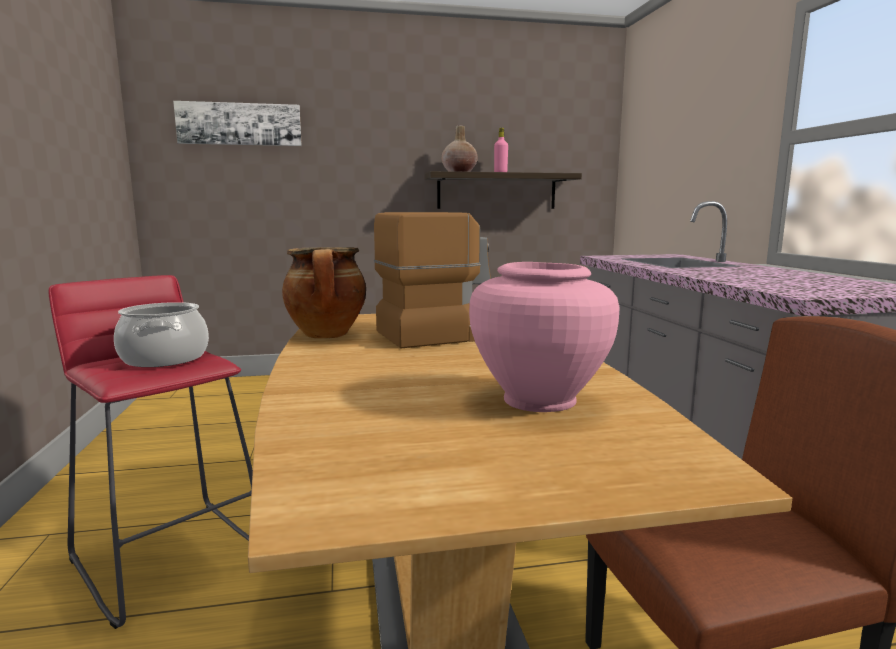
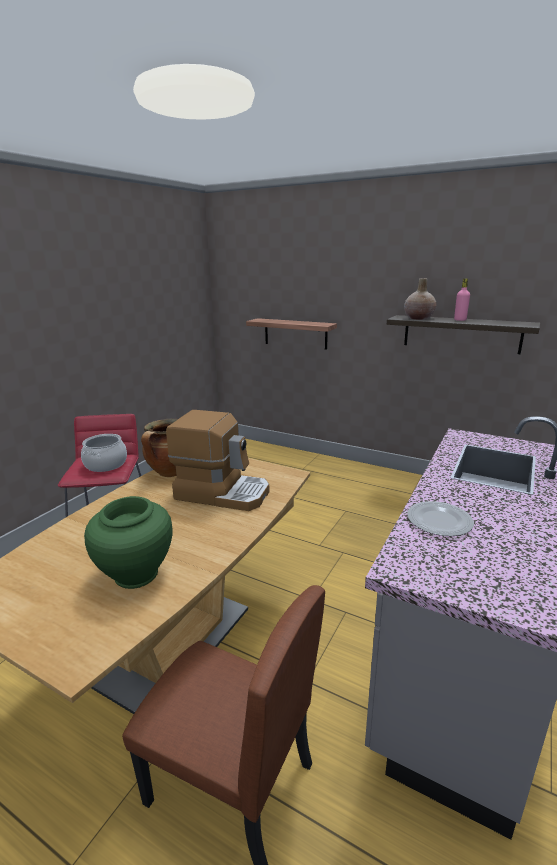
camera: 40 degrees right, 10 degrees up
picture [173,101,302,146] -> none
pink vase [469,262,619,412] -> green vase [84,496,173,589]
none -> shelf [246,318,337,350]
none -> plate [407,501,474,536]

